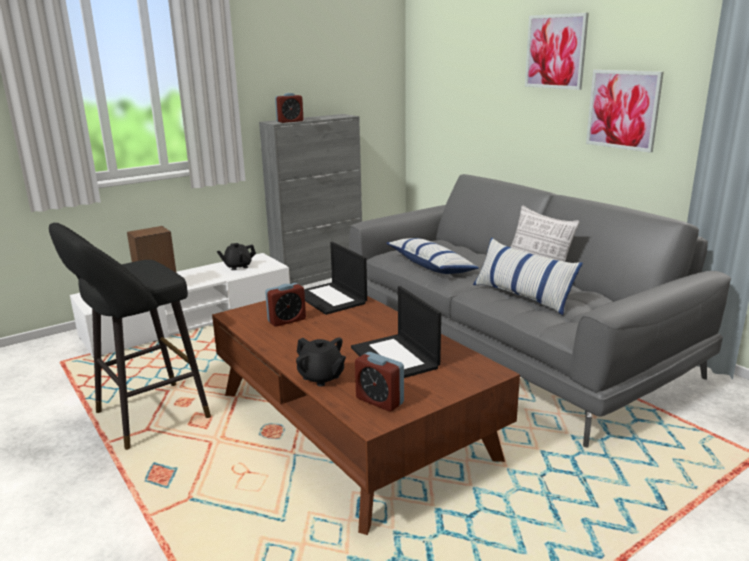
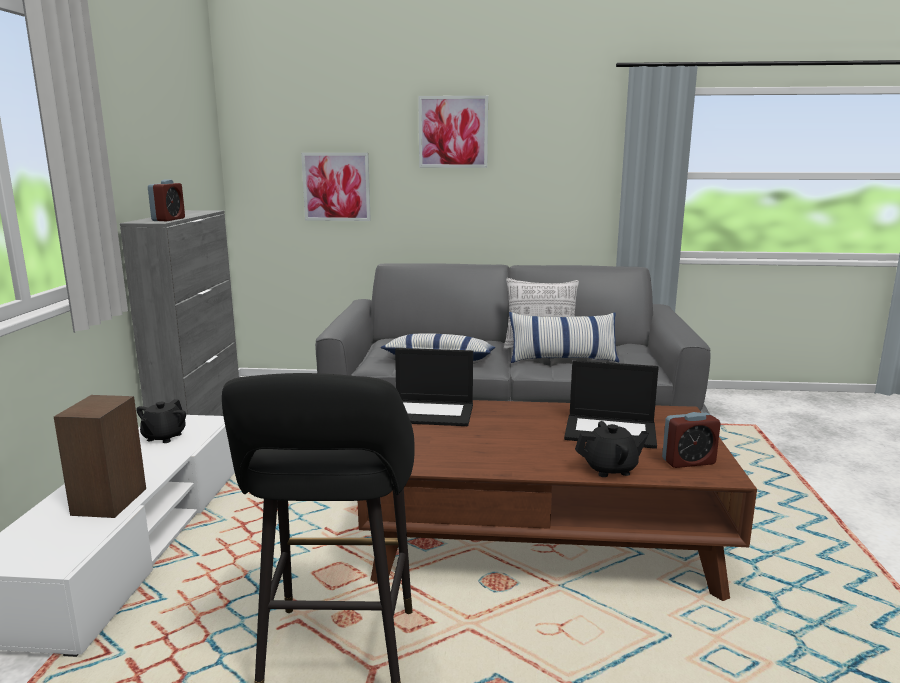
camera: 50 degrees left, 5 degrees down
alarm clock [265,283,306,327] -> none
picture [586,70,664,153] -> picture moved to [301,153,371,221]

